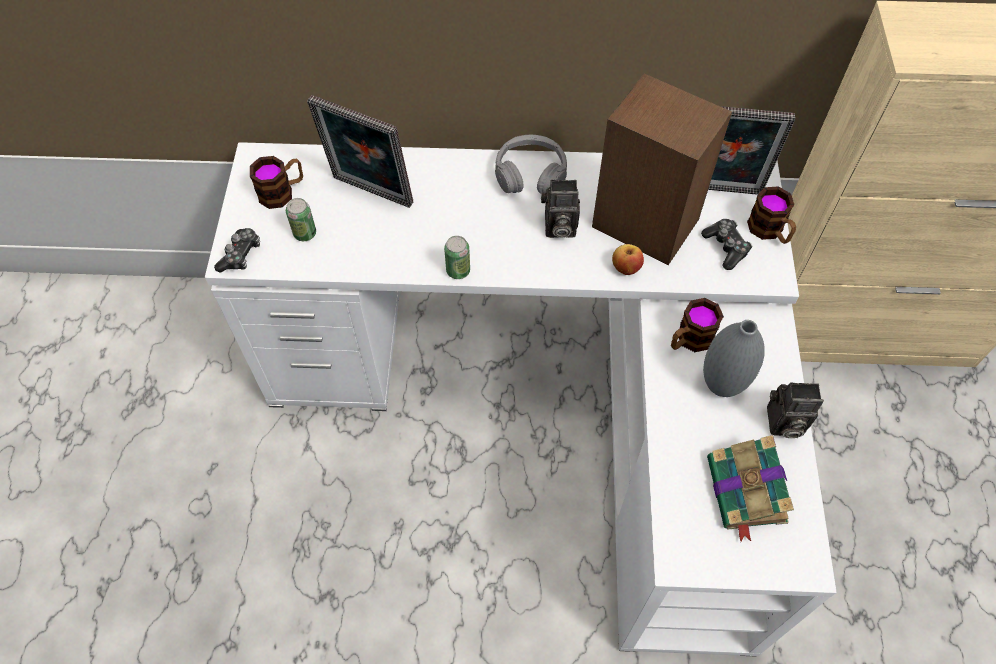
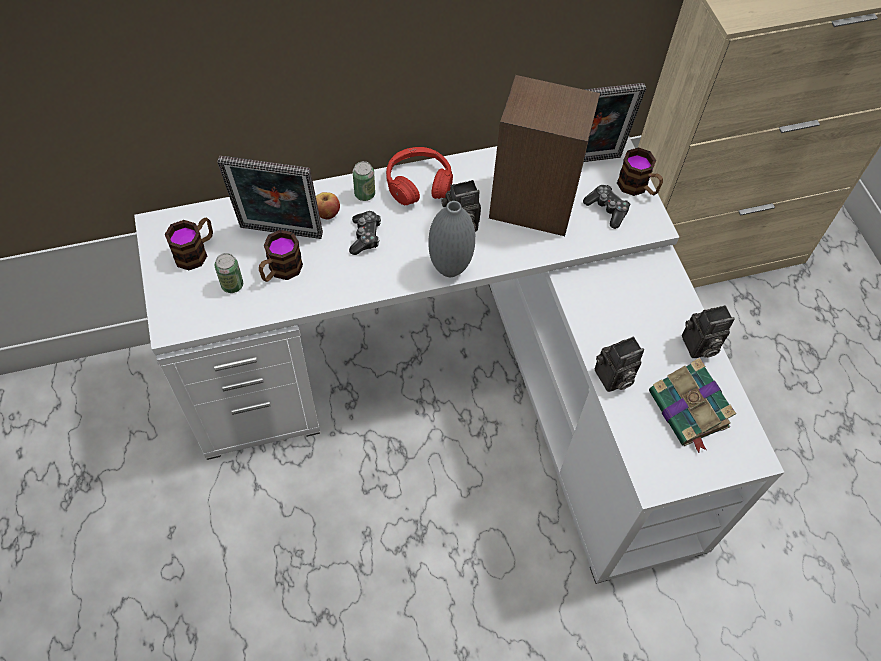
camera: 20 degrees left, 0 degrees up
game controller [214,228,260,273] -> game controller moved to [349,211,381,255]
can [444,236,470,279] -> can moved to [353,161,375,201]
grey headphones [495,135,567,193] -> red headphones [386,147,453,205]
apple [612,244,644,275] -> apple moved to [316,192,340,220]
mug [671,298,724,352] -> mug moved to [259,230,303,282]
grey vase [703,320,765,397] -> grey vase moved to [428,201,475,277]
none -> camera [595,337,644,392]

